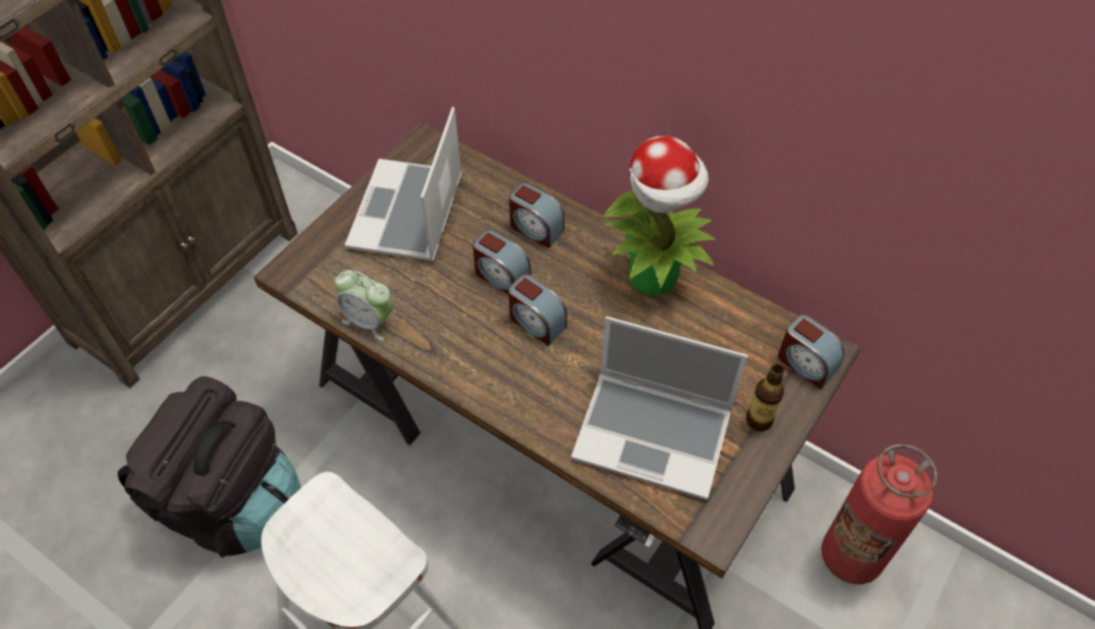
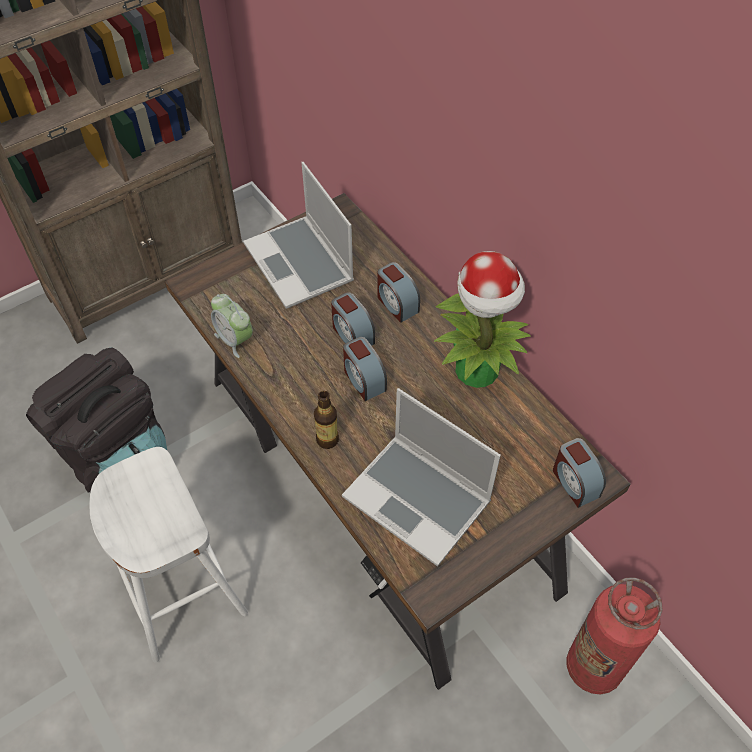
camera: 20 degrees right, 0 degrees up
laptop [345,107,462,261] -> laptop turned 60 degrees counterclockwise [243,162,354,309]
bottle [746,364,785,431] -> bottle moved to [314,391,339,449]

